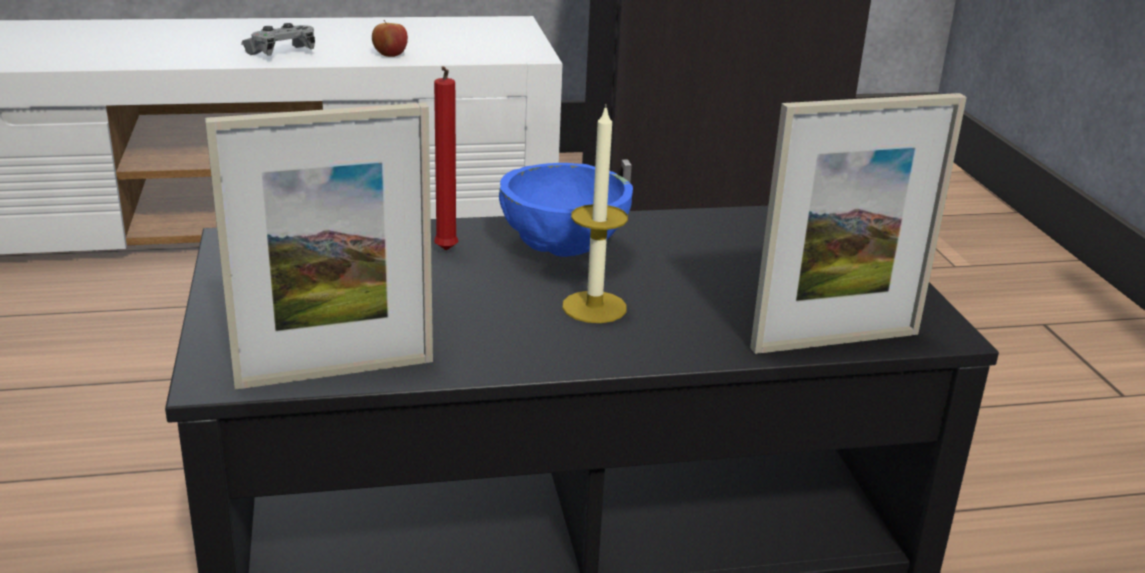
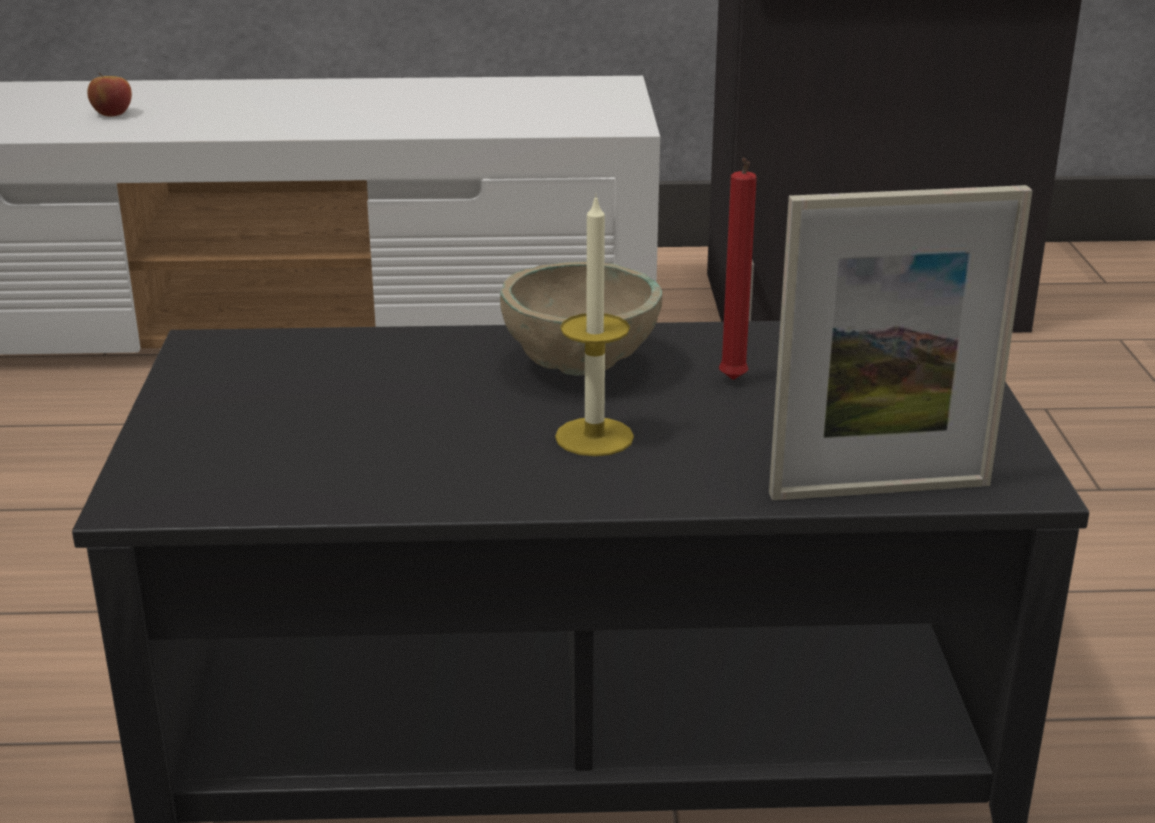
camera: 10 degrees right, 0 degrees up
picture frame [205,103,433,389] -> none
grey game controller [241,23,315,56] -> none
apple [372,20,408,57] -> apple moved to [87,73,132,117]
red candle [434,66,458,251] -> red candle moved to [719,158,757,380]
blue bowl [499,163,633,257] -> beige bowl [500,262,662,376]

